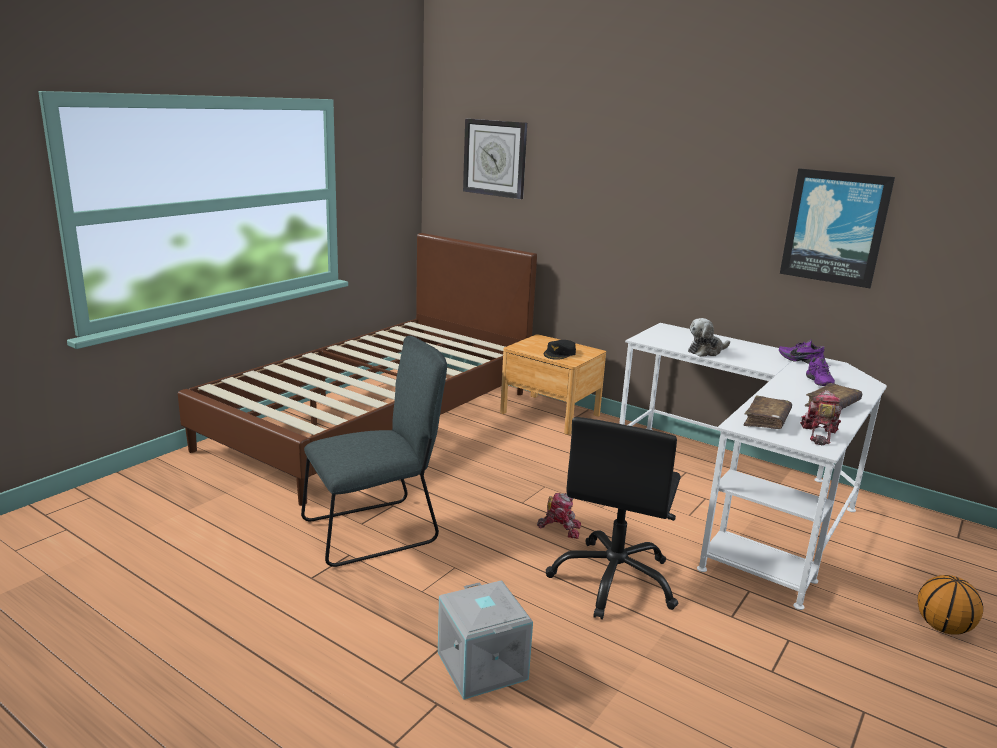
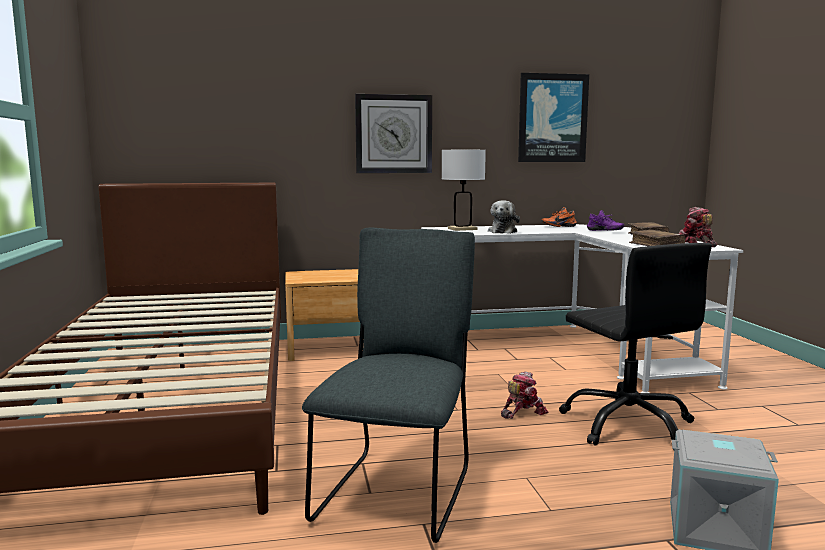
camera: 45 degrees left, 10 degrees down
wall clock [463,118,527,199] -> wall clock moved to [355,94,432,173]
black cap [544,340,576,360] -> none
purple shoe [779,340,825,364] -> orange shoe [542,207,577,227]
basketball [917,575,983,634] -> none
none -> white table lamp [442,150,486,231]

